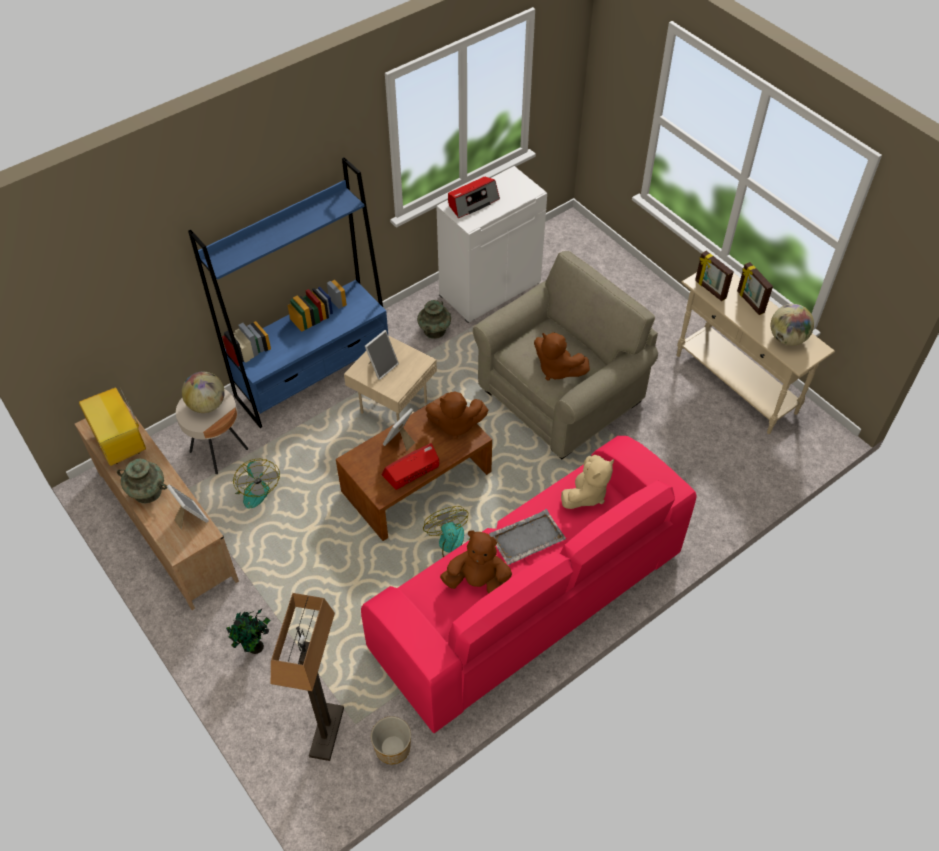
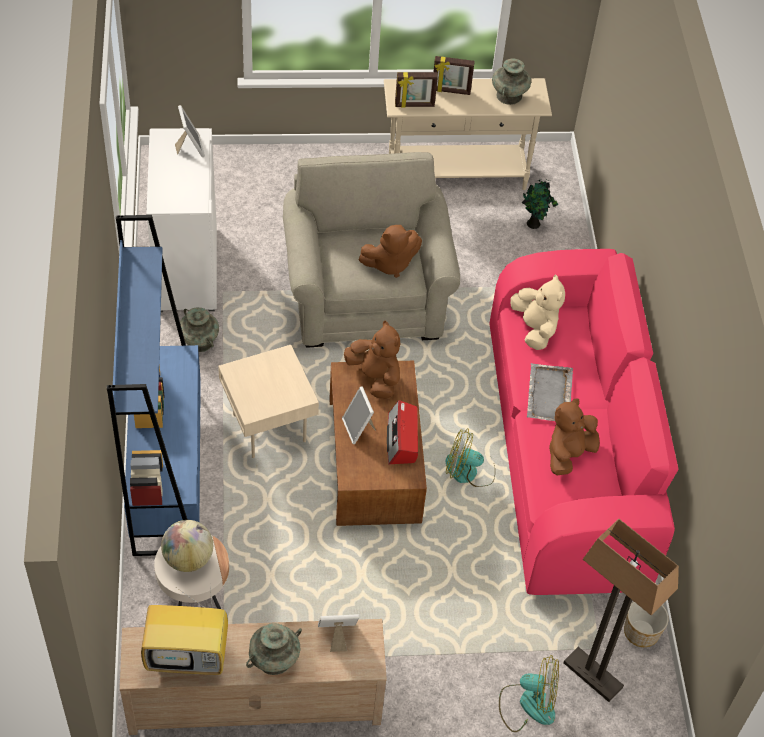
camera: 60 degrees left, 0 degrees up
potted plant [226,609,271,654] -> potted plant moved to [522,179,558,229]
fan [233,459,280,509] -> fan moved to [499,655,559,732]
picture frame [365,330,399,380] -> picture frame moved to [175,105,205,157]
brown plush toy [425,392,488,439] -> brown plush toy turned 75 degrees counterclockwise [344,320,400,399]
radio [448,177,500,218] -> none
globe [771,304,814,346] -> turquoise vase [492,59,531,105]

